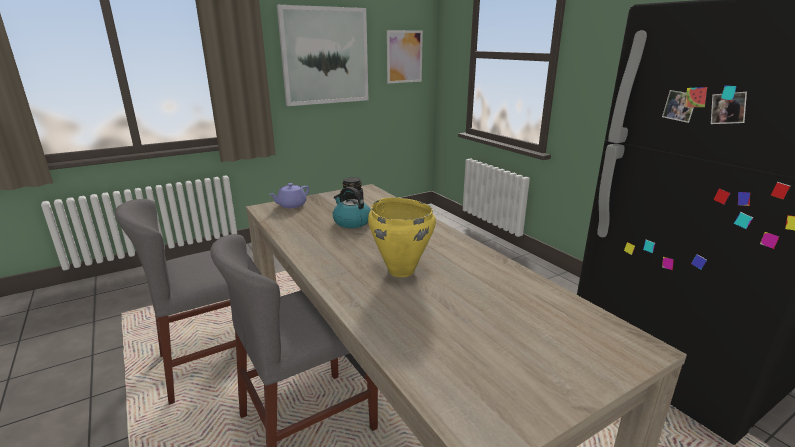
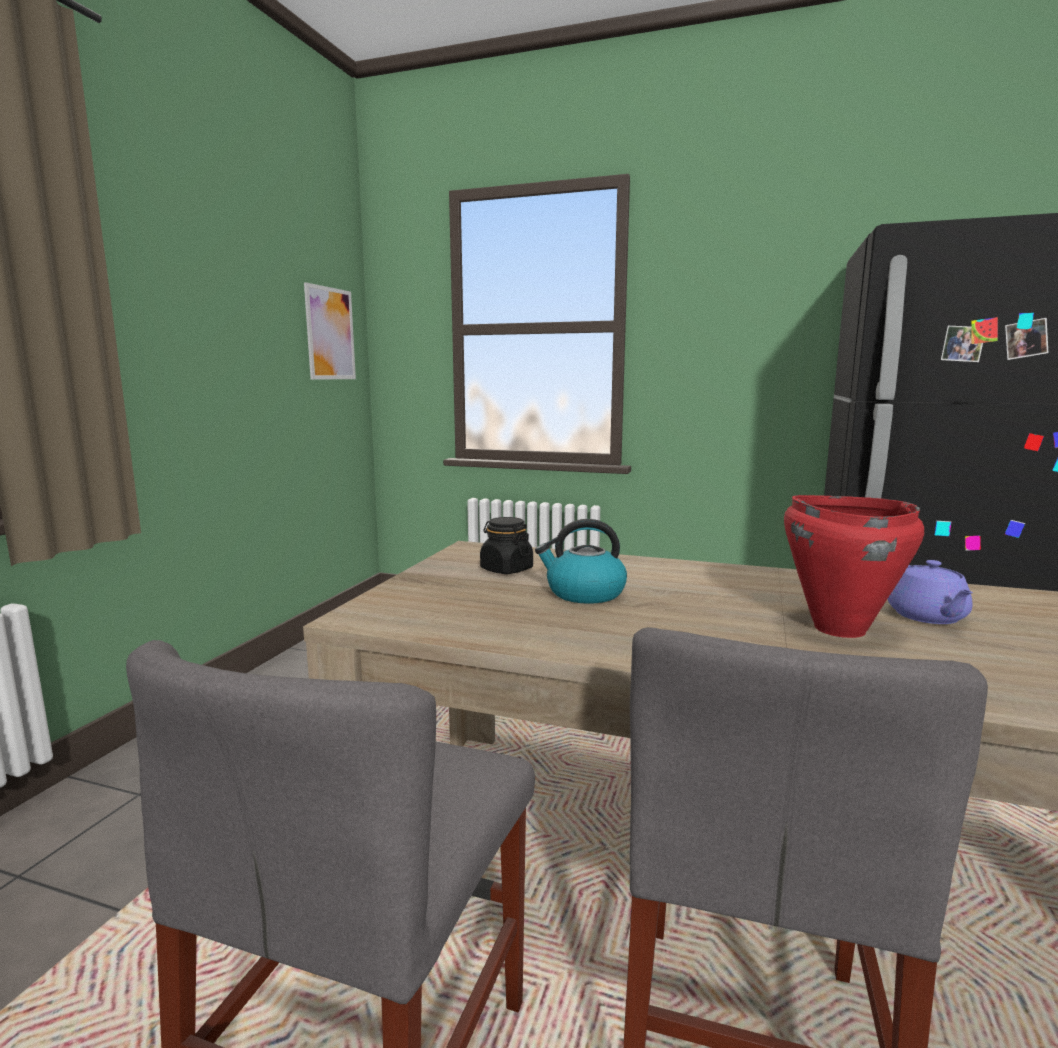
camera: 40 degrees left, 10 degrees down
purple teapot [269,183,309,208] -> purple teapot moved to [888,560,973,624]
picture [277,5,368,106] -> none
yellow cooking pot [368,197,436,277] -> red cooking pot [784,495,924,638]

